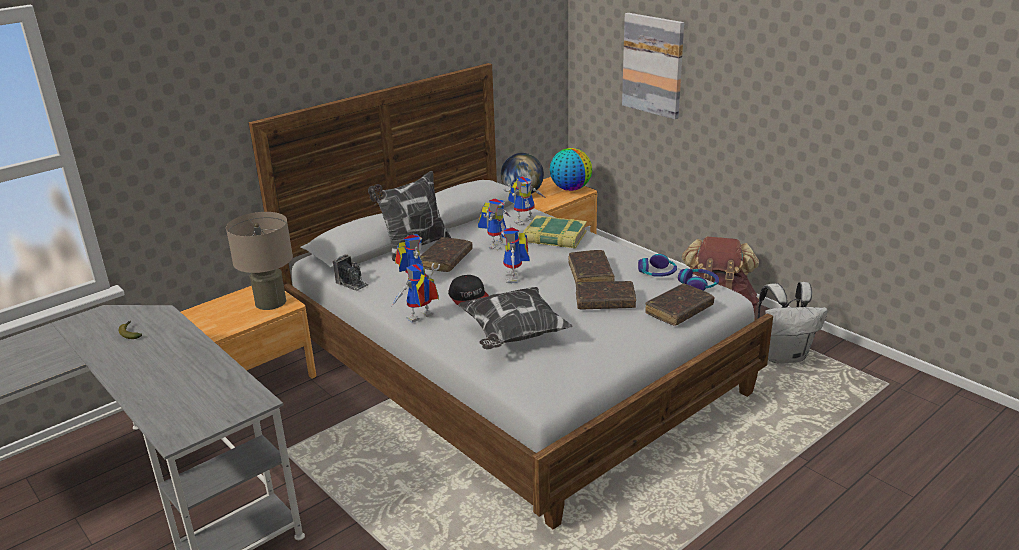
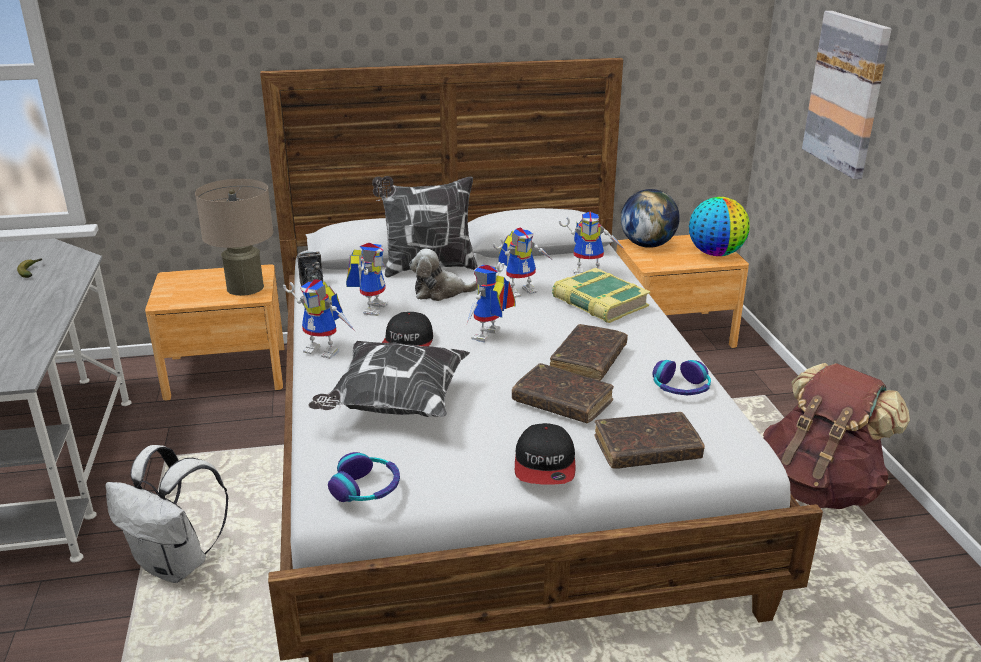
camera: 30 degrees right, 0 degrees up
toy robot [391,263,440,323] -> toy robot turned 150 degrees counterclockwise [283,279,356,359]
brown book [420,237,472,272] -> plush toy [409,249,477,301]
headphones [678,268,719,291] -> headphones moved to [328,452,400,502]
white backpack [758,282,827,363] -> white backpack moved to [105,445,228,583]
none -> cap [515,423,575,485]

